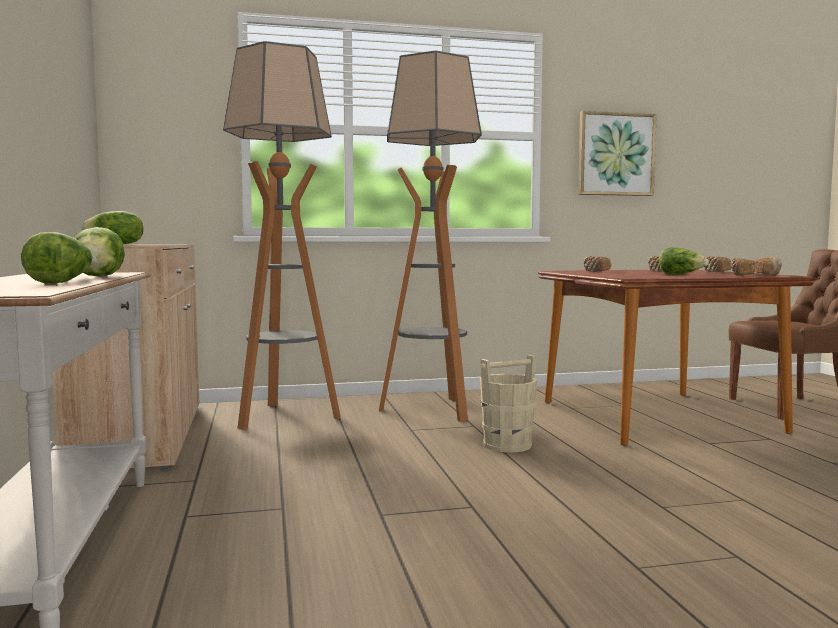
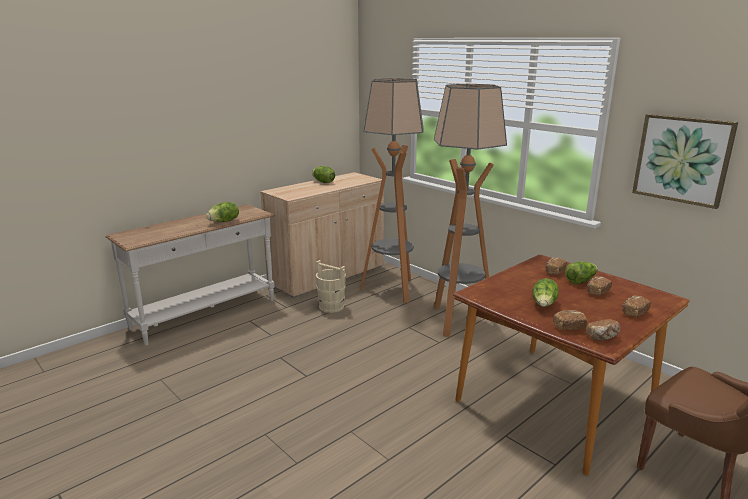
camera: 60 degrees right, 15 degrees up
lettuce [21,232,93,284] -> lettuce moved to [565,261,598,284]
beige bucket [480,355,537,453] -> beige bucket moved to [316,260,346,313]

